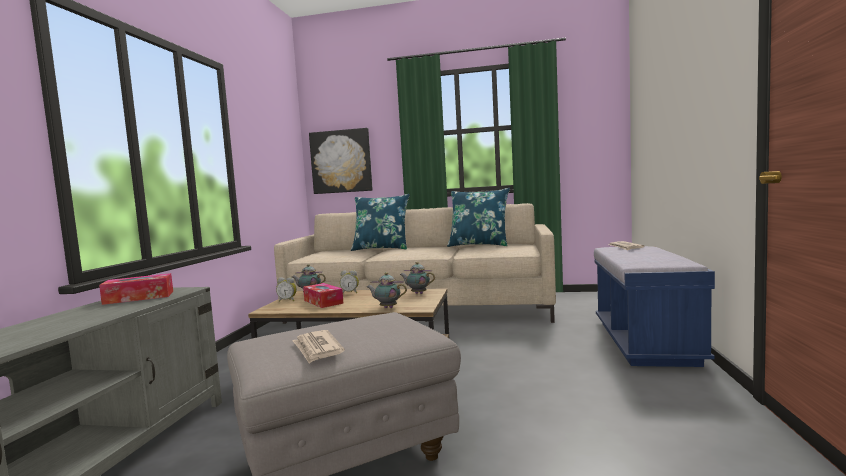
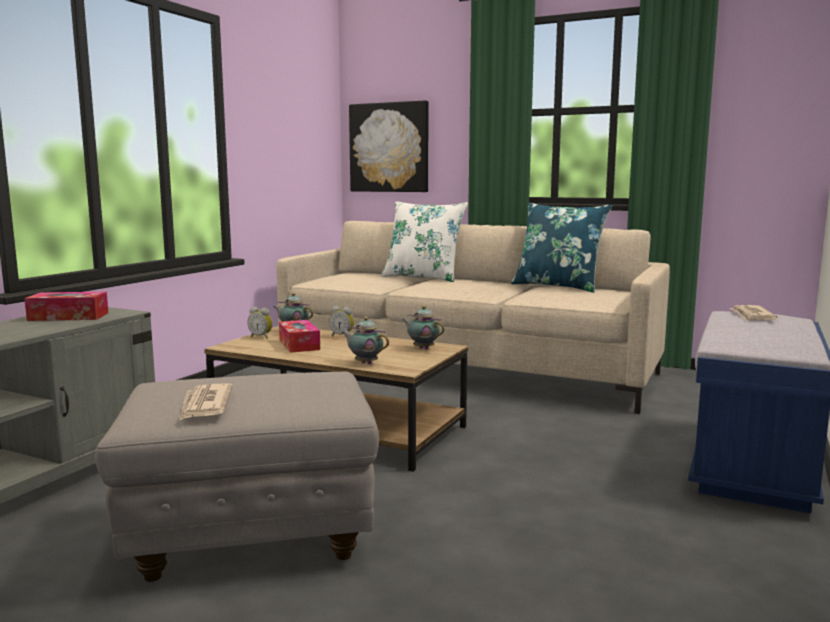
camera: 15 degrees right, 5 degrees up
blue pillow [351,194,410,251] -> white pillow [381,201,468,282]

